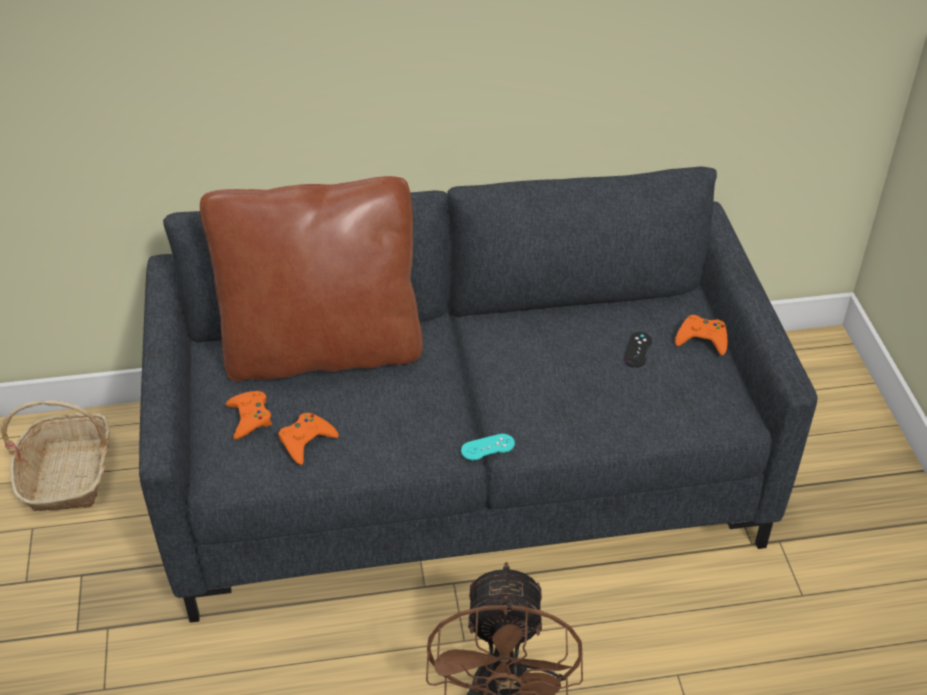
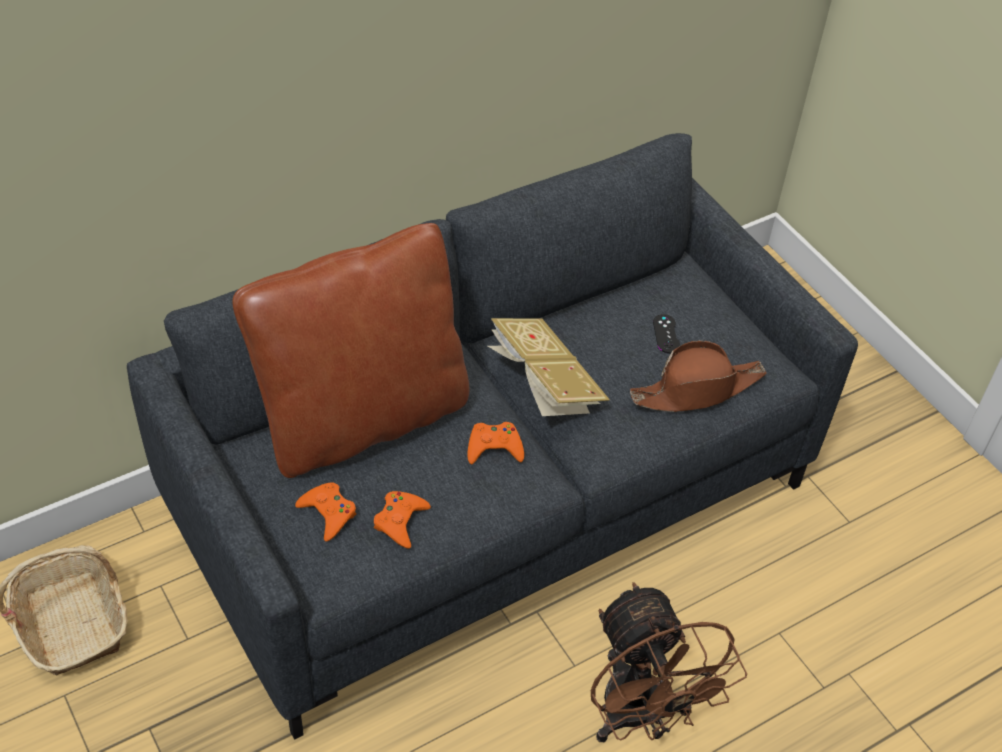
camera: 25 degrees left, 5 degrees up
turquoise game controller [461,434,515,460] -> none
orange game controller [675,315,727,356] -> orange game controller moved to [467,422,524,464]
none -> book [488,318,610,416]
none -> brown hat [630,341,766,412]

